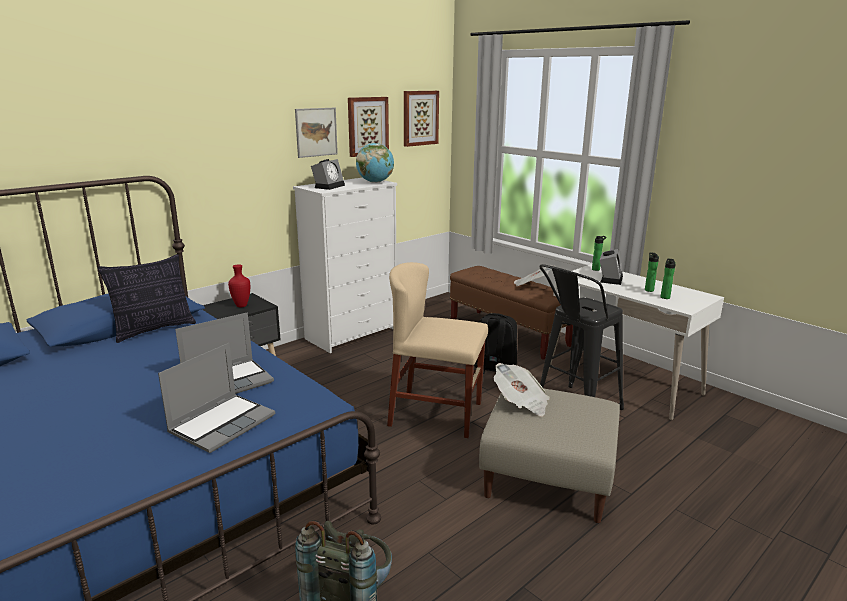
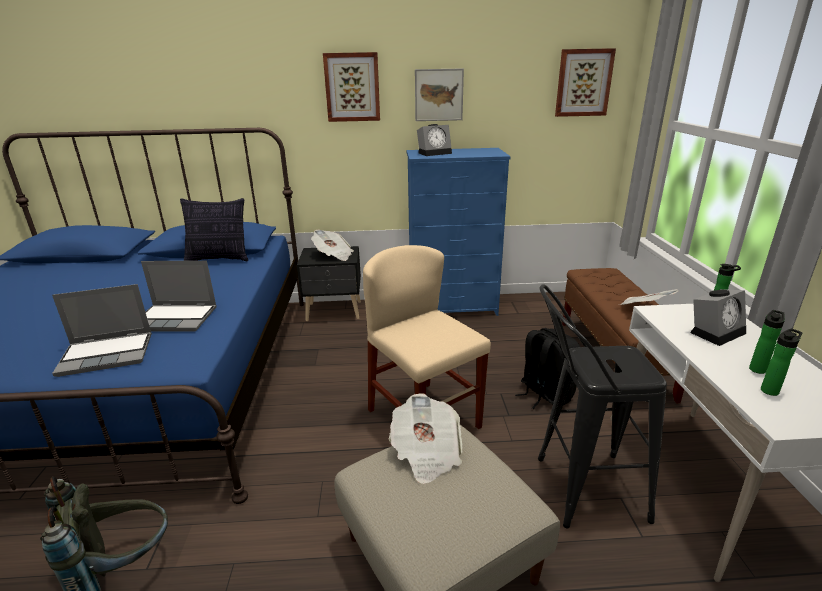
camera: 40 degrees right, 5 degrees up
red vase [228,264,250,307] -> newspaper [311,230,354,261]
white dresser [293,178,397,353] -> blue dresser [407,148,511,316]
picture [348,97,389,157] -> picture moved to [323,52,380,122]
globe [356,143,394,183] -> none

